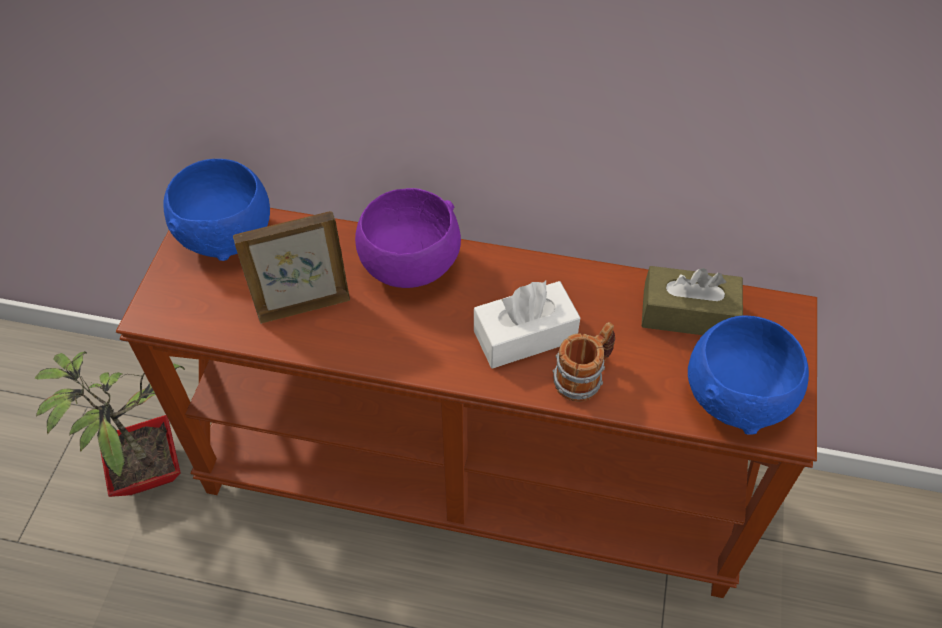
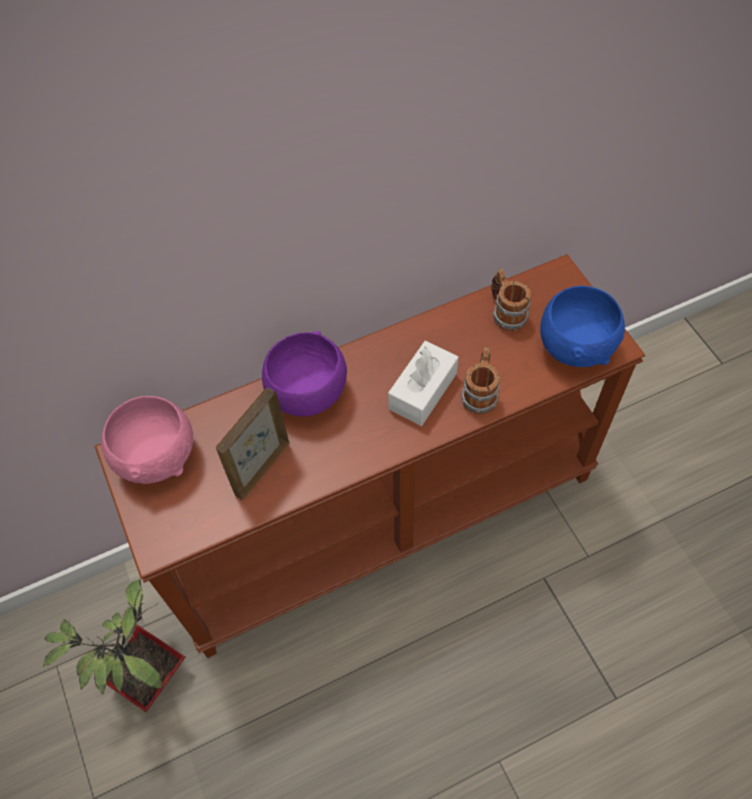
camera: 35 degrees left, 5 degrees up
blue bowl [164,159,270,261] -> pink bowl [101,396,193,484]
brown tissue box [641,266,743,335] -> mug [491,269,531,331]

